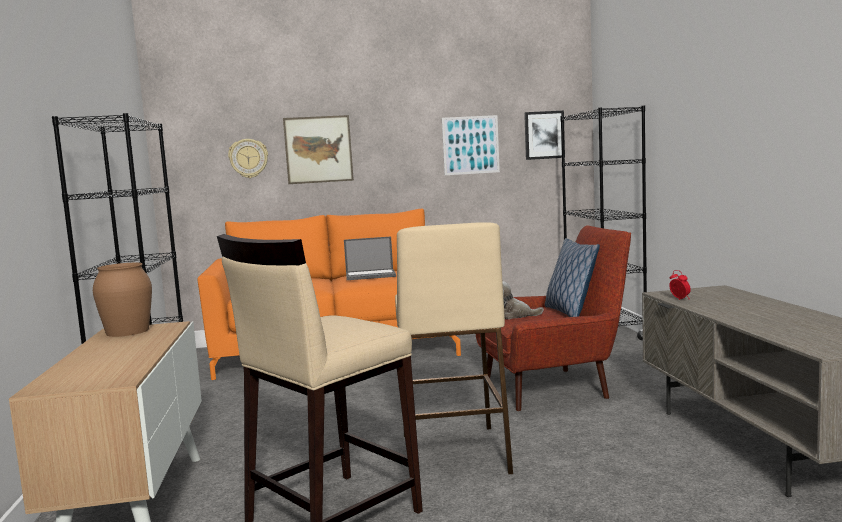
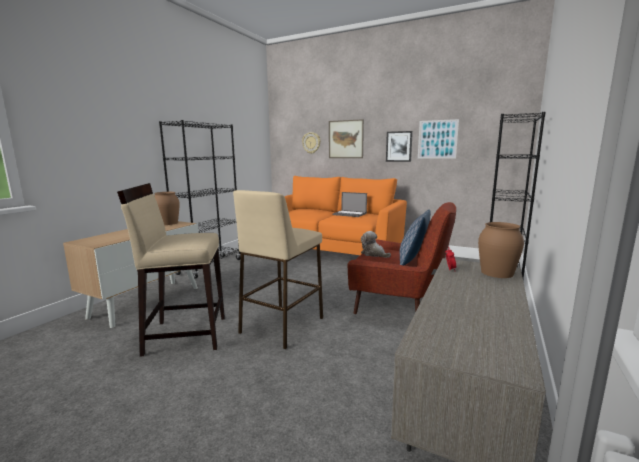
camera: 35 degrees right, 5 degrees up
picture [524,111,565,160] -> picture moved to [386,131,413,162]
none -> brown vase [478,222,524,278]

